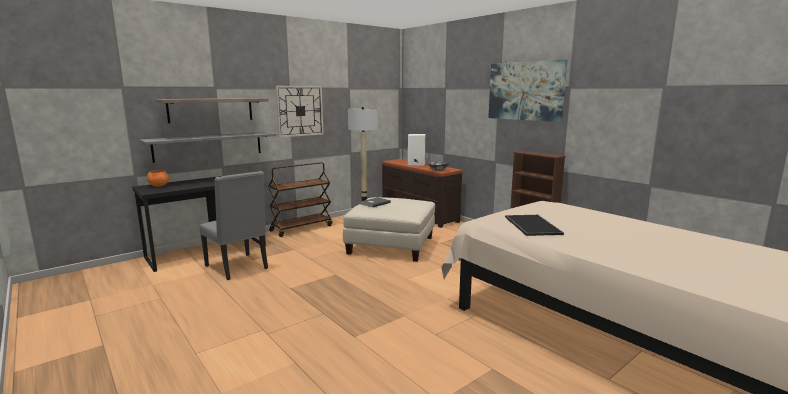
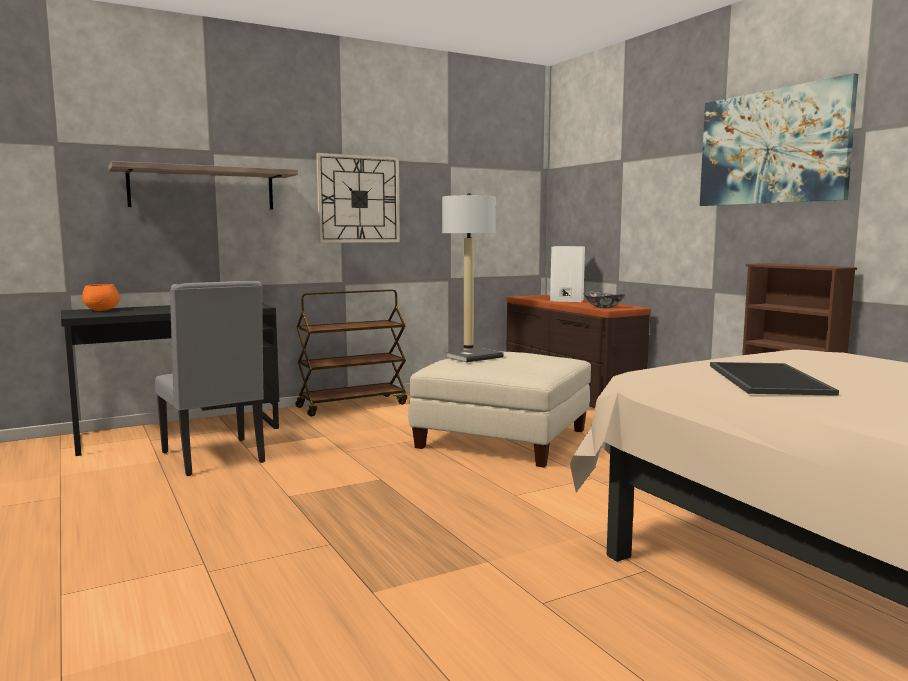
camera: 10 degrees right, 5 degrees down
grey shelf [140,132,277,163] -> none

